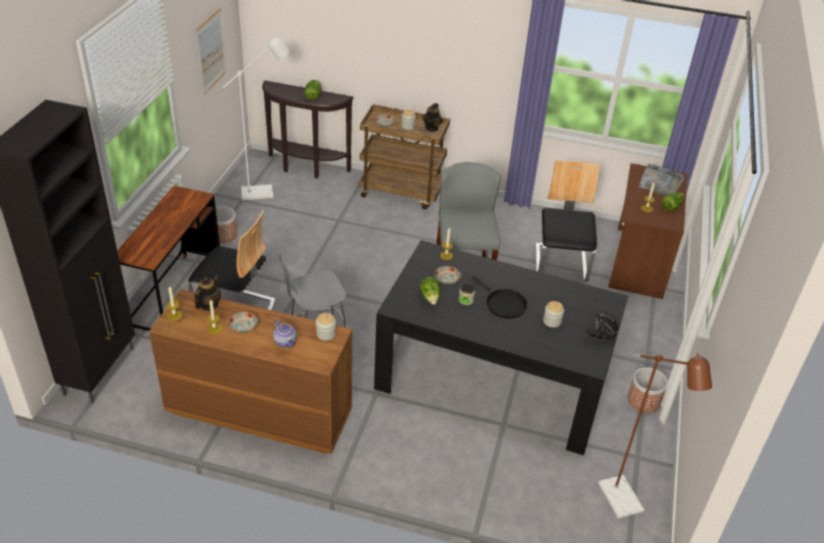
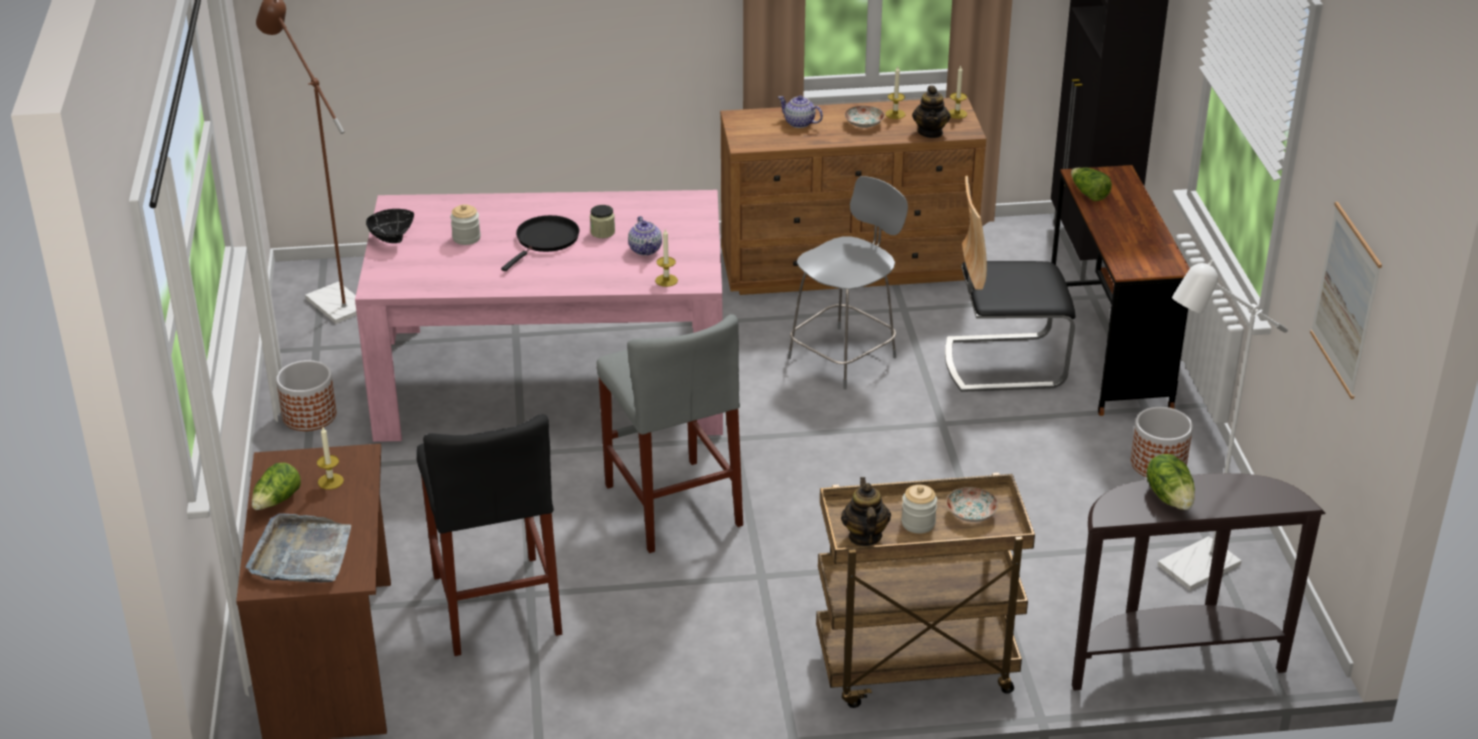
camera: 160 degrees right, 5 degrees down
jar [316,313,336,341] -> none
black dining table [374,240,628,455] -> pink dining table [355,190,723,442]
lettuce [420,277,441,305] -> lettuce moved to [1071,167,1112,201]
plate [434,266,461,284] -> teapot [628,216,662,256]
black frying pan [472,276,527,318] -> black frying pan turned 90 degrees clockwise [501,215,580,271]
chair [536,160,600,282] -> black stool [416,414,562,656]

